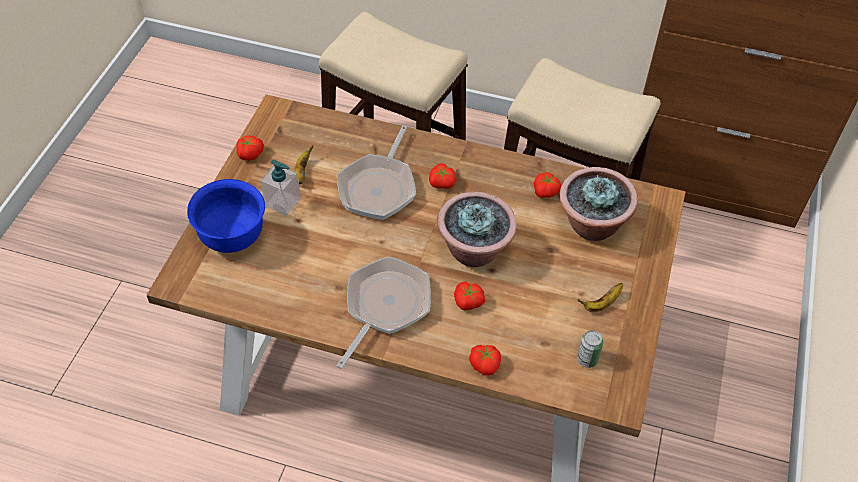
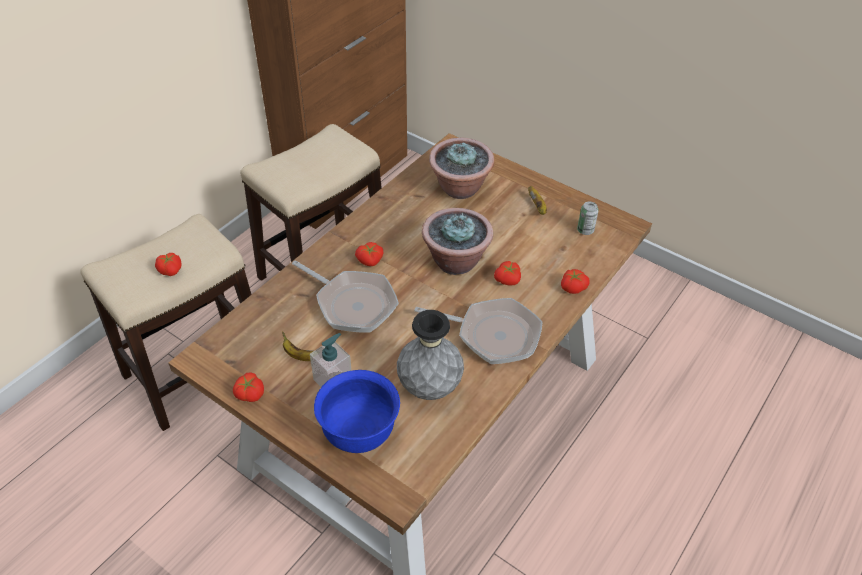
camera: 70 degrees left, 5 degrees down
frying pan [337,256,431,369] -> frying pan turned 150 degrees clockwise [414,298,543,364]
tomato [534,172,561,198] -> tomato moved to [155,253,182,276]
none -> grey vase [397,310,464,400]

